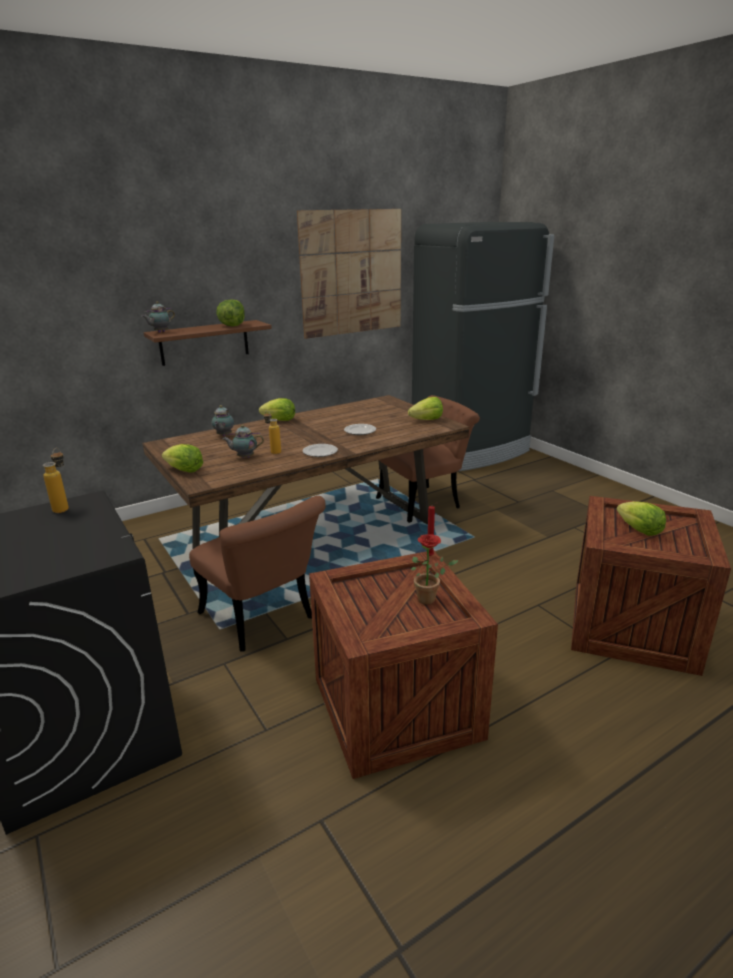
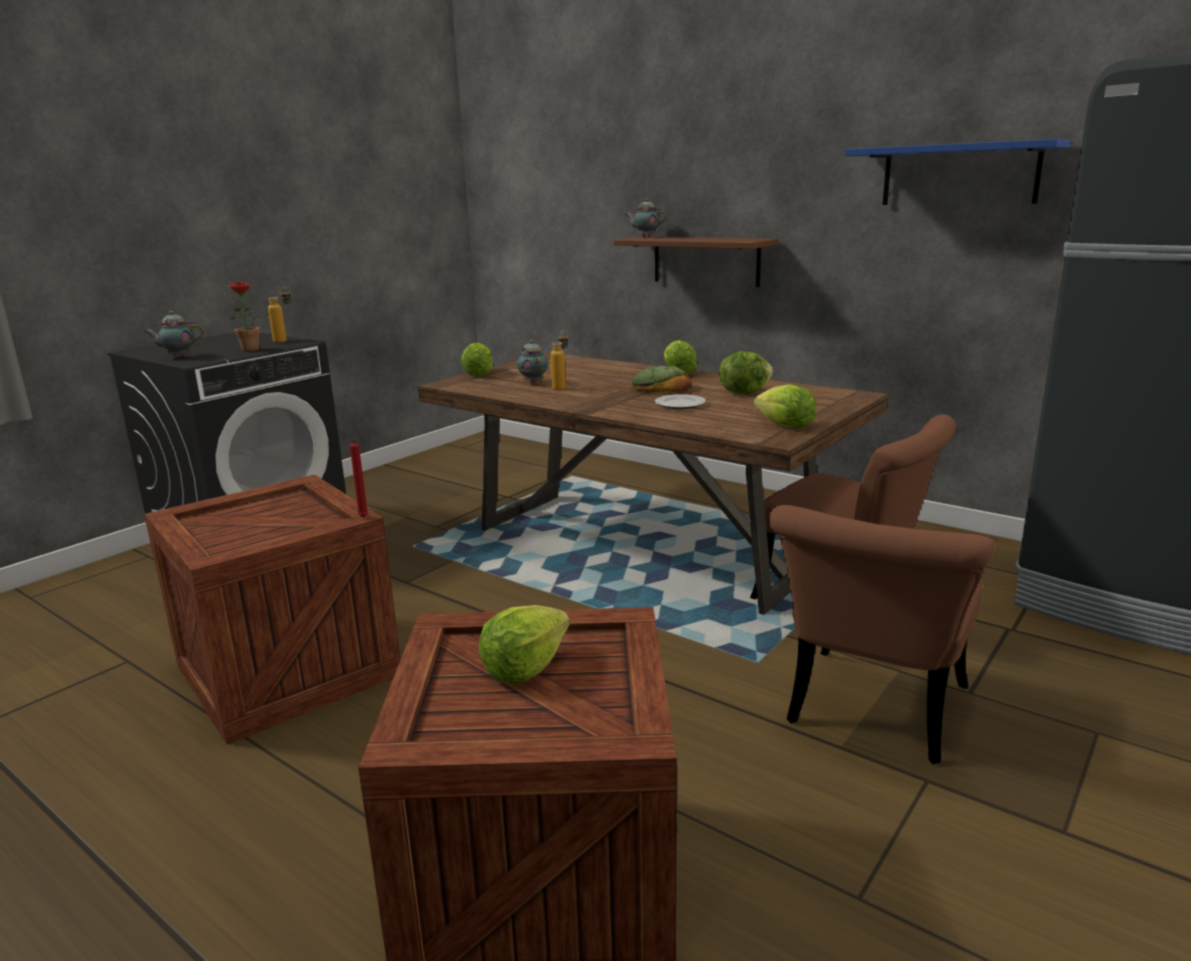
camera: 70 degrees right, 5 degrees down
brown chair [189,496,325,651] -> brown chair moved to [769,505,995,764]
teapot [211,405,234,436] -> teapot moved to [144,311,204,358]
lettuce [216,299,245,327] -> lettuce moved to [719,351,773,394]
picture [297,209,401,339] -> blue shelf [845,139,1071,205]
plate [303,444,338,457] -> none
potted plant [411,534,458,605] -> potted plant moved to [228,282,268,351]
none -> bread [632,366,692,392]

